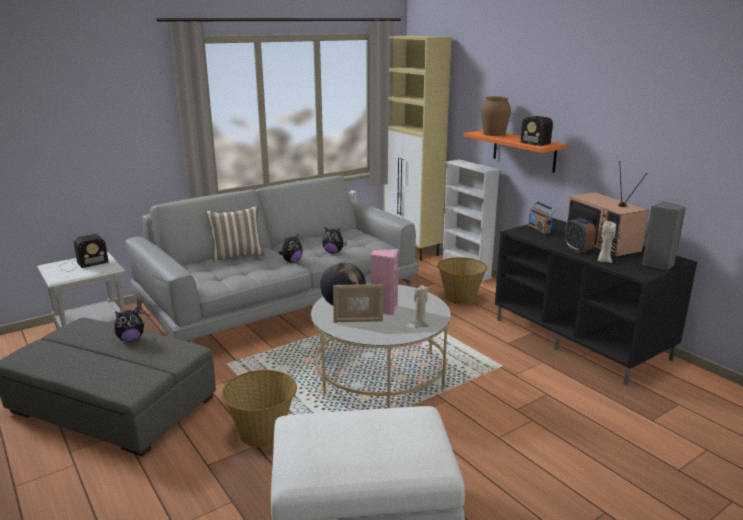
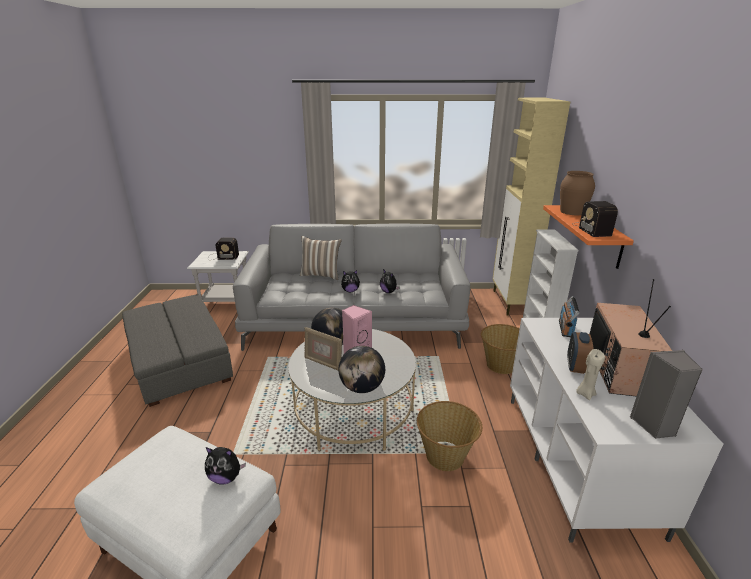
camera: 35 degrees right, 5 degrees up
plush toy [114,308,145,342] -> plush toy moved to [205,447,246,484]
basket [222,370,297,447] -> basket moved to [417,401,482,471]
beige candle [410,285,429,328] -> globe [338,346,385,393]
black tv stand [495,218,697,385] -> white tv stand [510,318,723,543]

